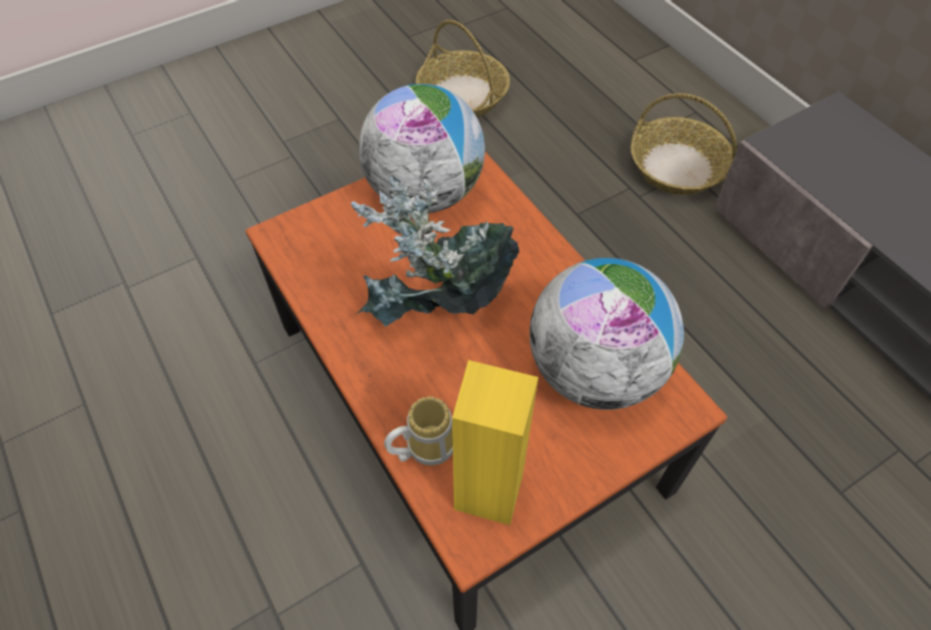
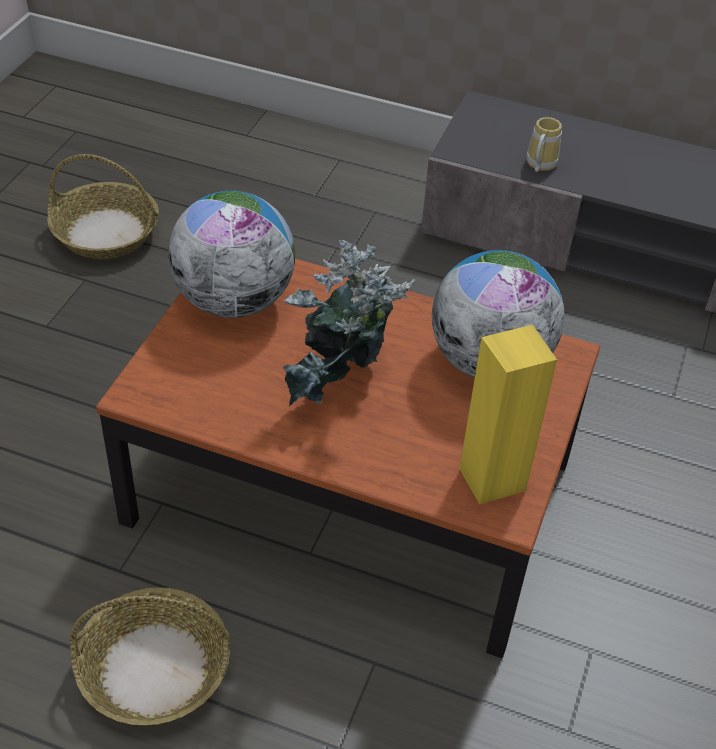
camera: 40 degrees left, 10 degrees down
mug [384,397,453,466] -> mug moved to [526,117,562,172]
basket [631,93,737,195] -> basket moved to [70,587,230,726]

